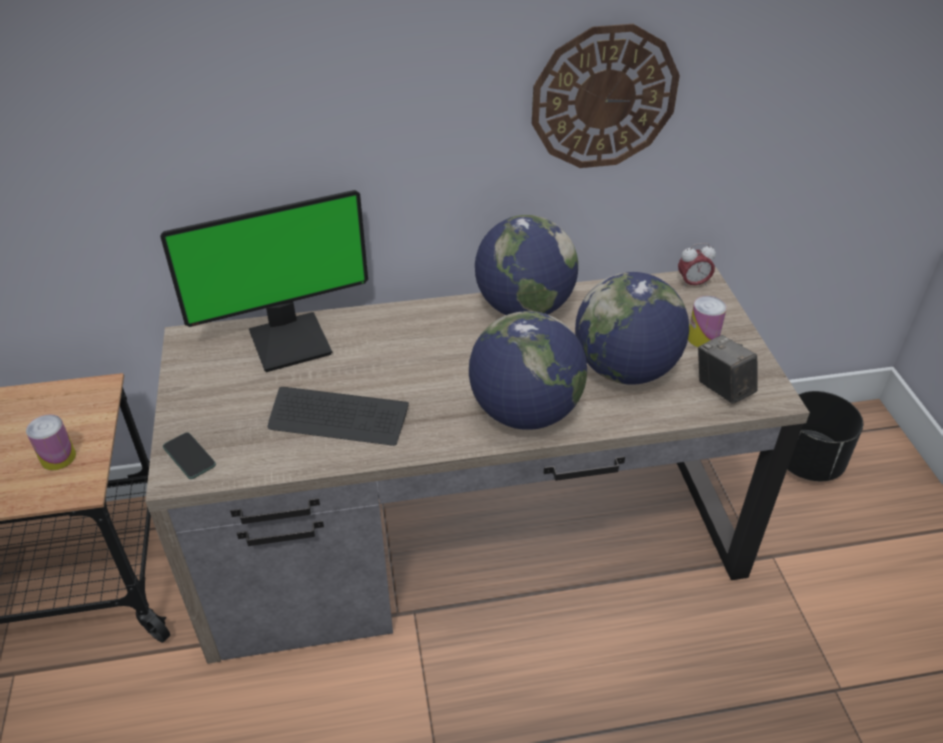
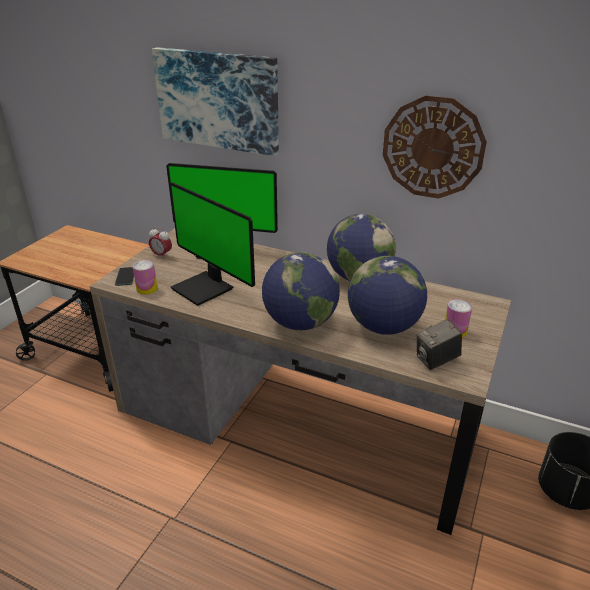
camera: 35 degrees right, 10 degrees down
can [26,415,76,470] -> can moved to [132,260,158,295]
keyboard [268,387,409,446] -> monitor [170,182,255,306]
alarm clock [678,243,716,289] -> alarm clock moved to [149,227,172,259]
camera [698,335,757,404] -> camera turned 120 degrees counterclockwise [417,319,462,370]
none -> picture [152,47,279,156]

